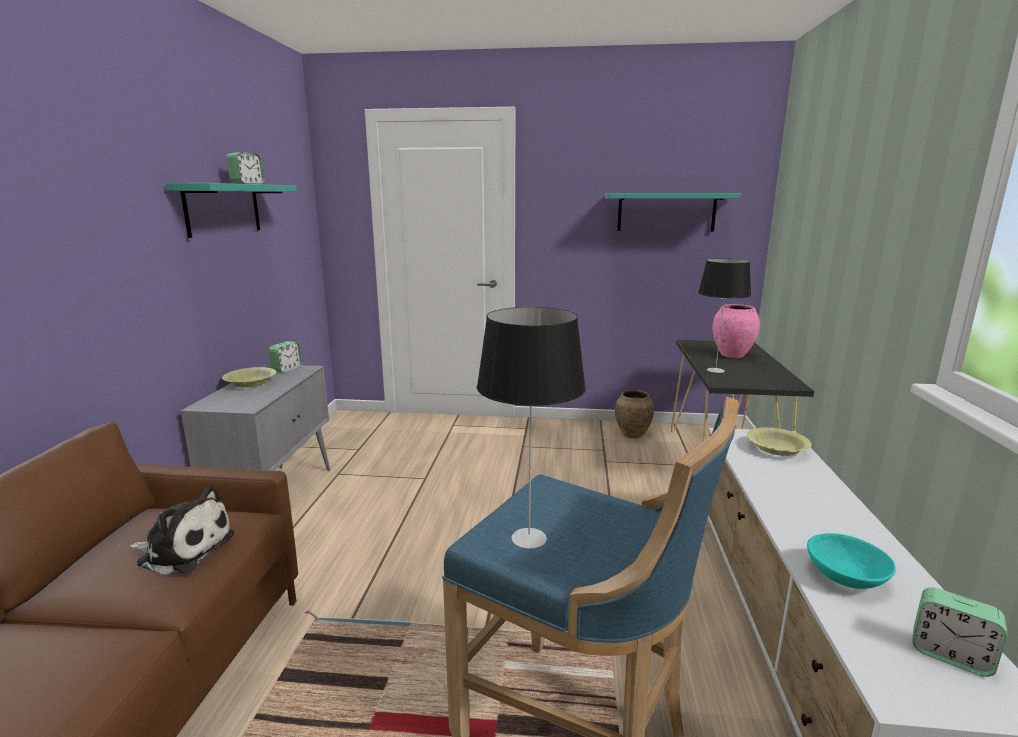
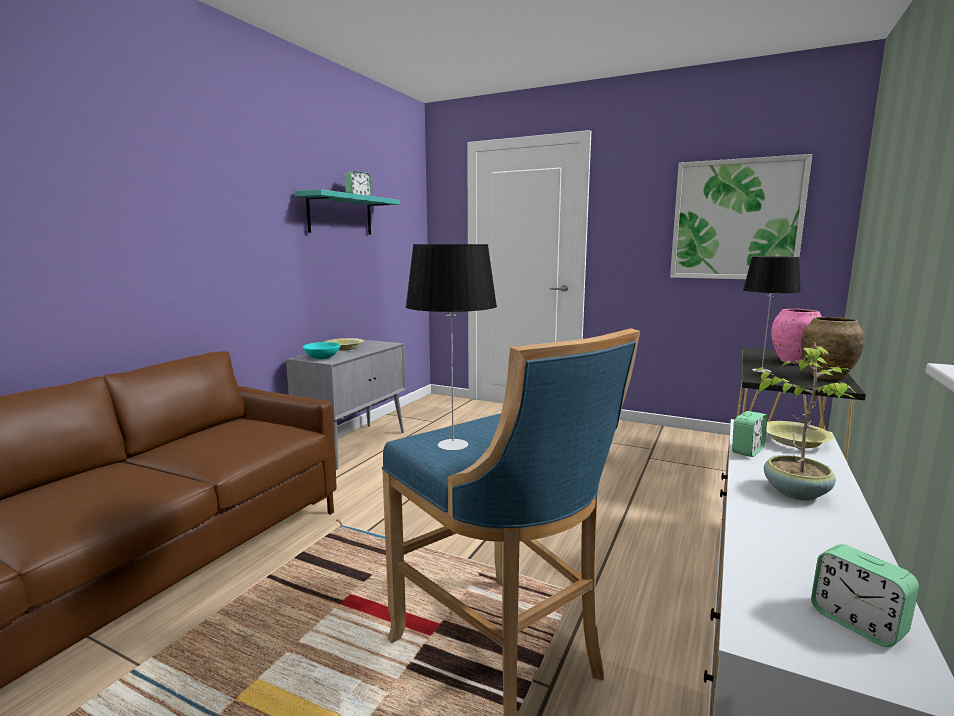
camera: 20 degrees right, 5 degrees down
plush toy [130,486,234,575] -> none
alarm clock [269,341,302,373] -> alarm clock moved to [732,411,767,457]
turquoise shelf [605,193,741,232] -> picture [670,154,812,279]
brown vase [615,390,654,438] -> brown vase moved to [801,317,864,380]
turquoise bowl [807,533,896,589] -> turquoise bowl moved to [303,342,340,359]
none -> potted plant [753,342,854,501]

